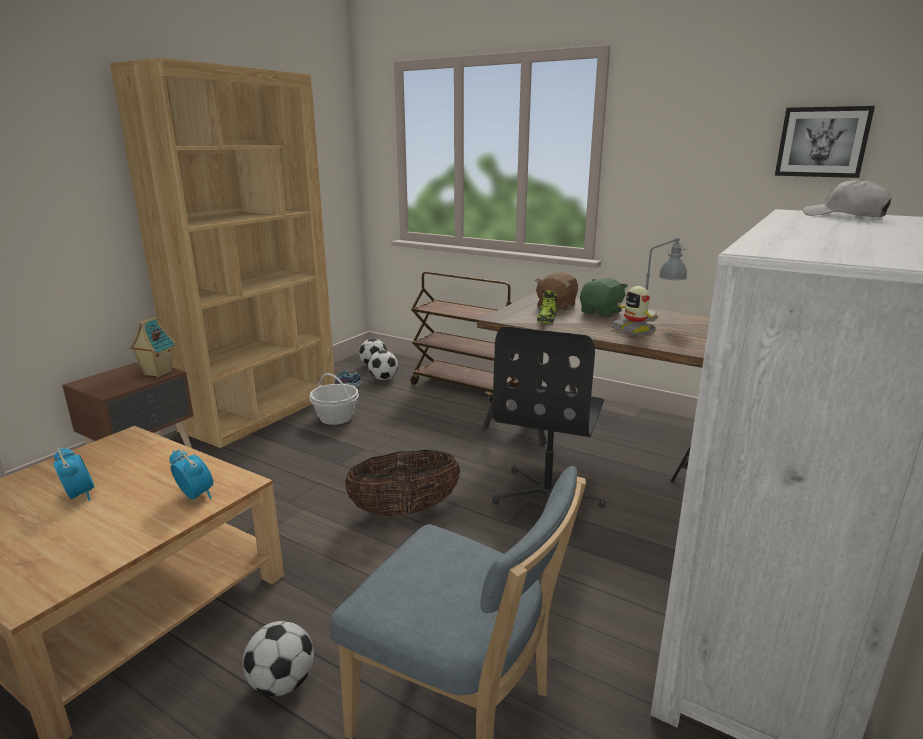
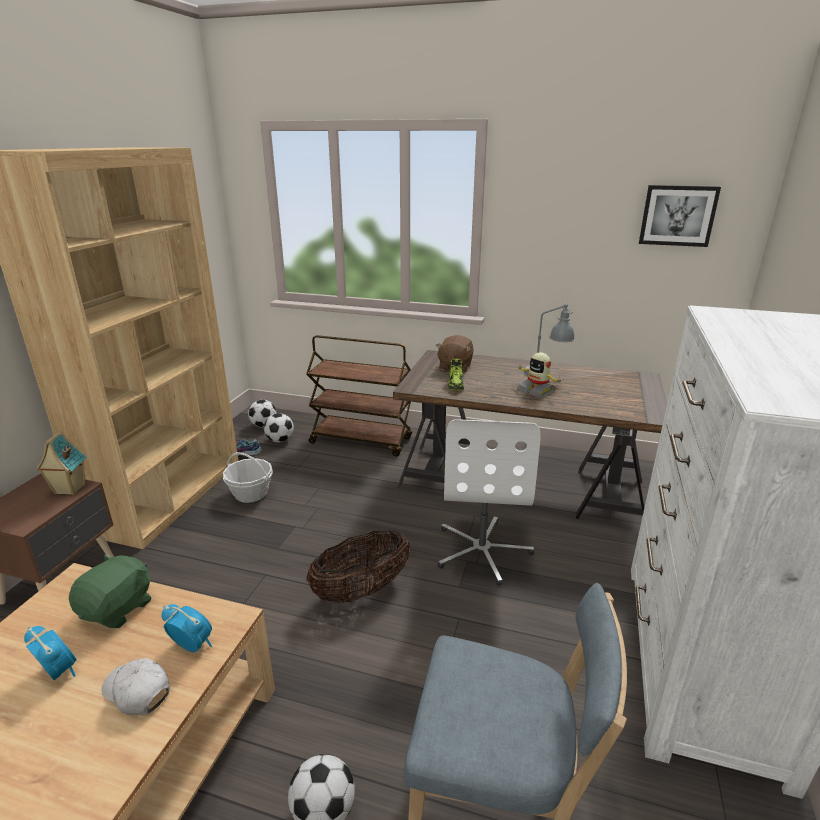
camera: 15 degrees left, 5 degrees up
black office chair [493,326,606,508] -> white office chair [438,419,541,586]
green plush toy [580,278,628,317] -> green plush toy moved to [69,554,152,628]
white cap [803,179,891,217] -> white cap moved to [101,658,170,715]

